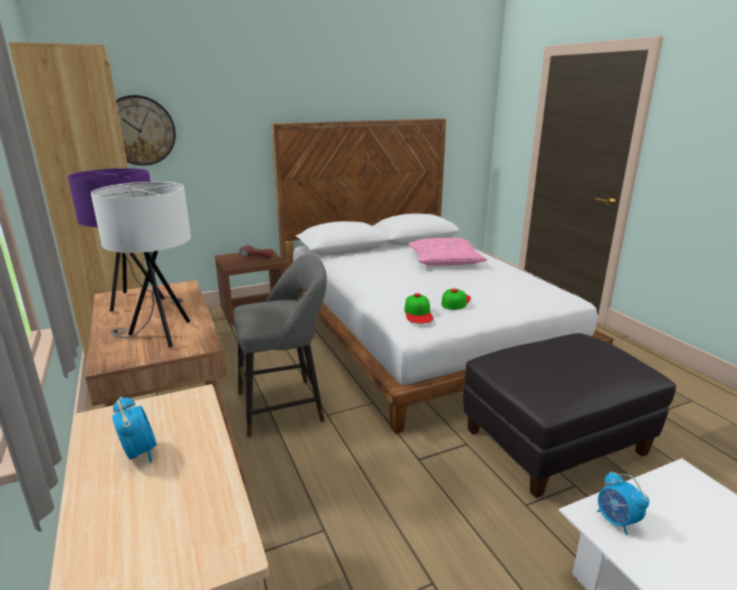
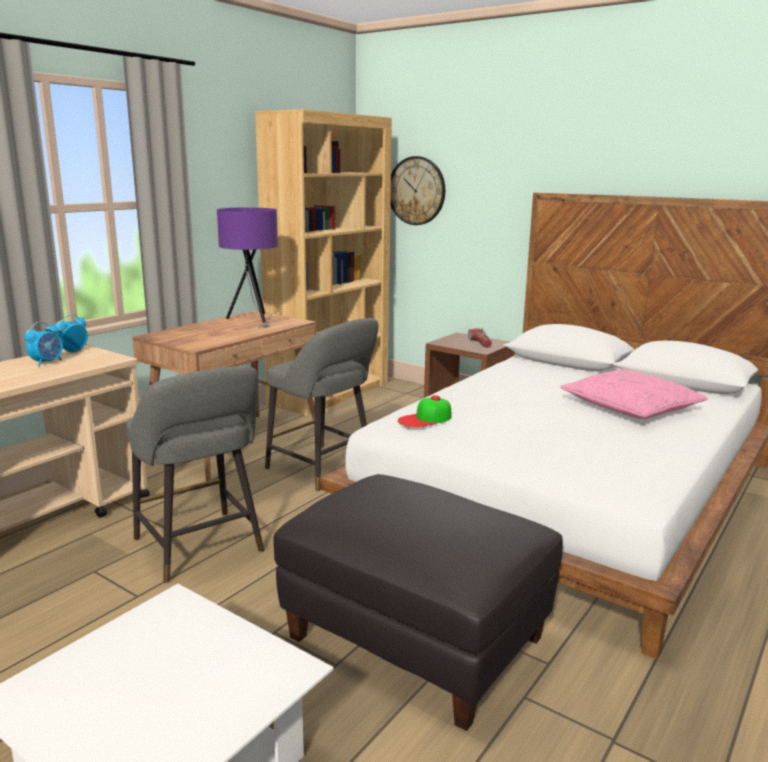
camera: 60 degrees right, 5 degrees down
white table lamp [91,182,191,348] -> none
cap [441,288,471,310] -> none
alarm clock [597,471,649,535] -> alarm clock moved to [55,314,88,352]
none -> grey stool [126,366,264,583]

